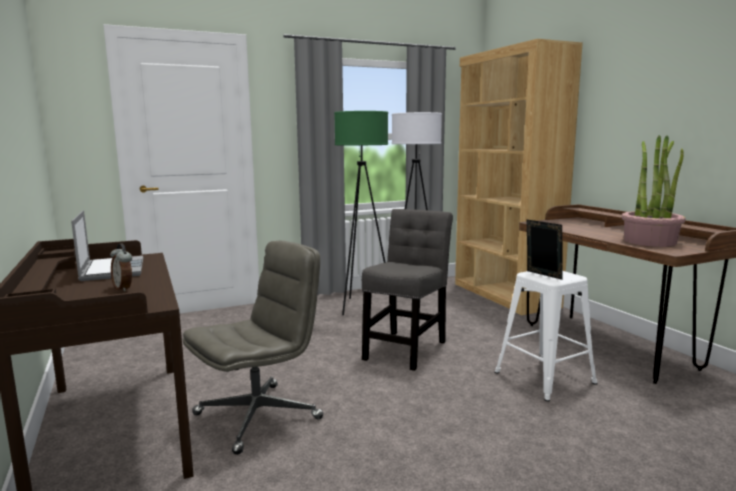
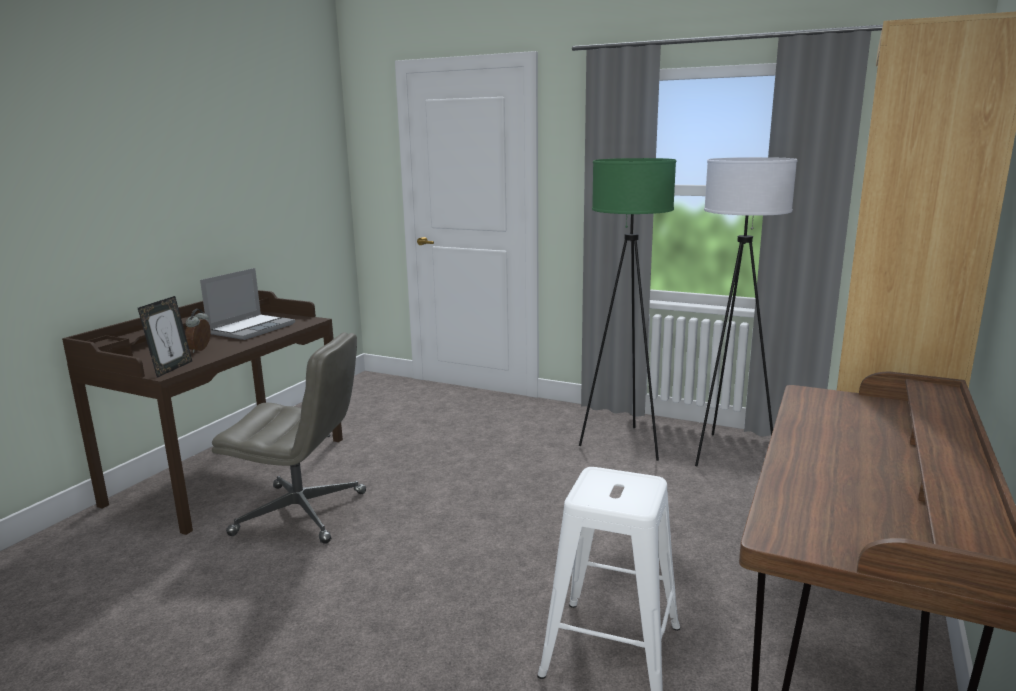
camera: 50 degrees right, 5 degrees up
grey chair [362,209,453,371] -> none
picture frame [526,219,563,280] -> picture frame moved to [138,296,192,378]
potted plant [622,135,686,247] -> none

